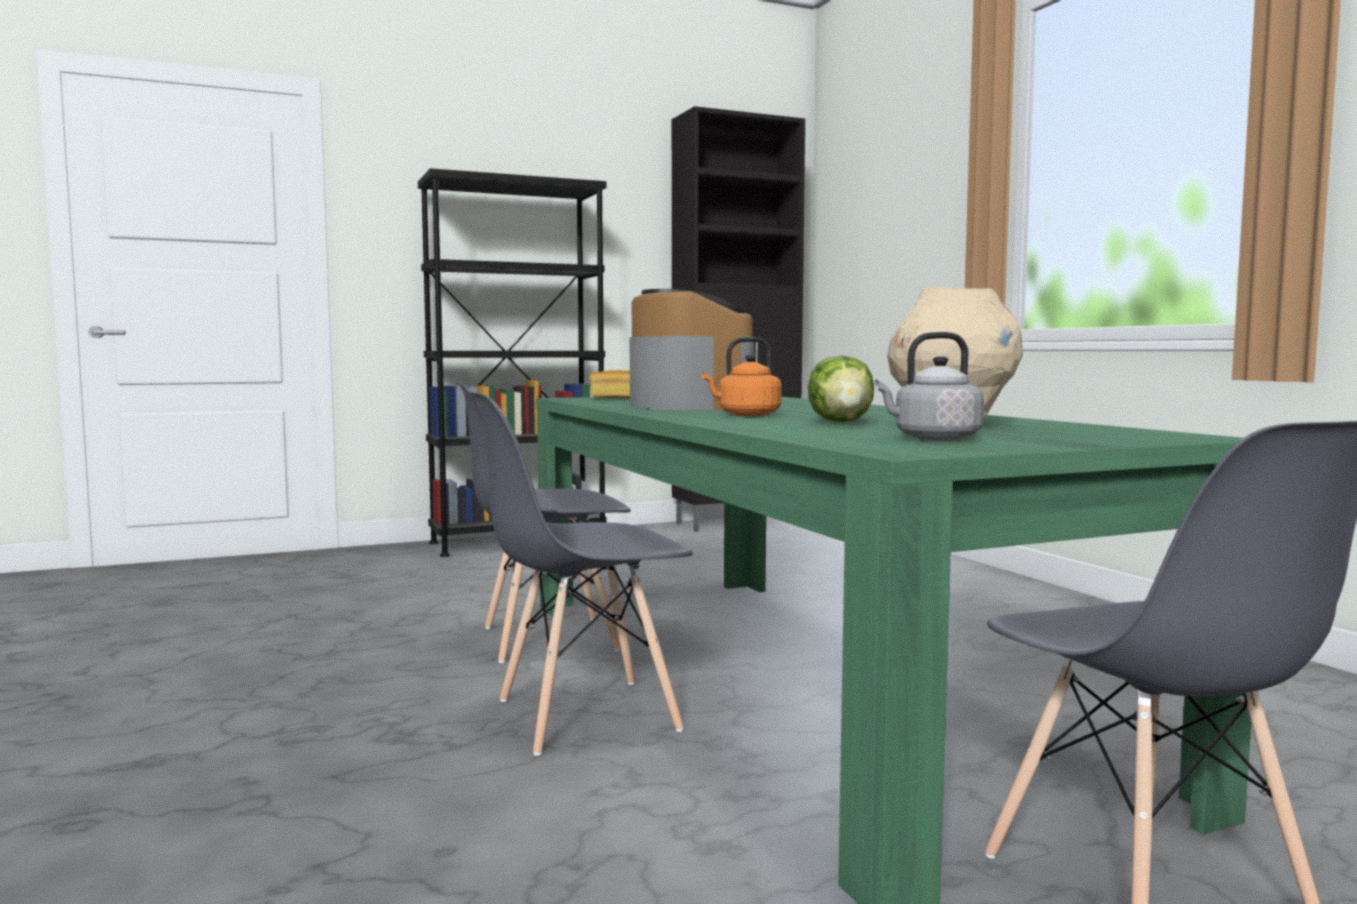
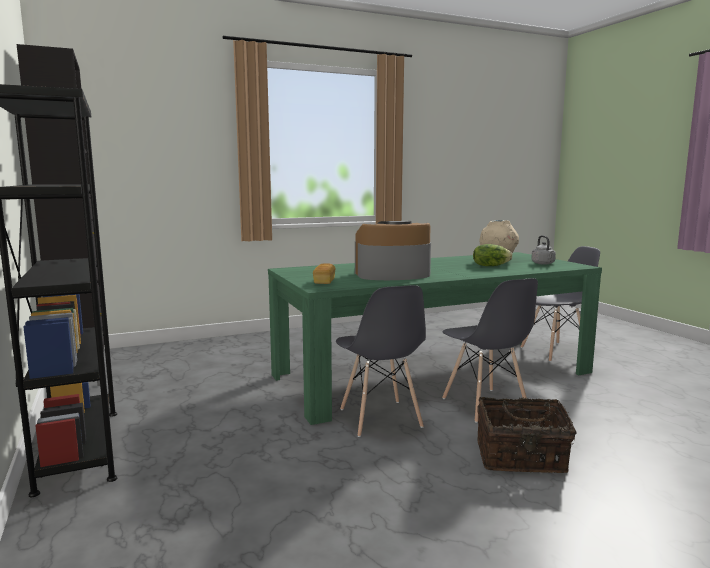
camera: 90 degrees left, 5 degrees up
orange kettle [702,337,782,416] -> none
none -> basket [477,397,577,473]

